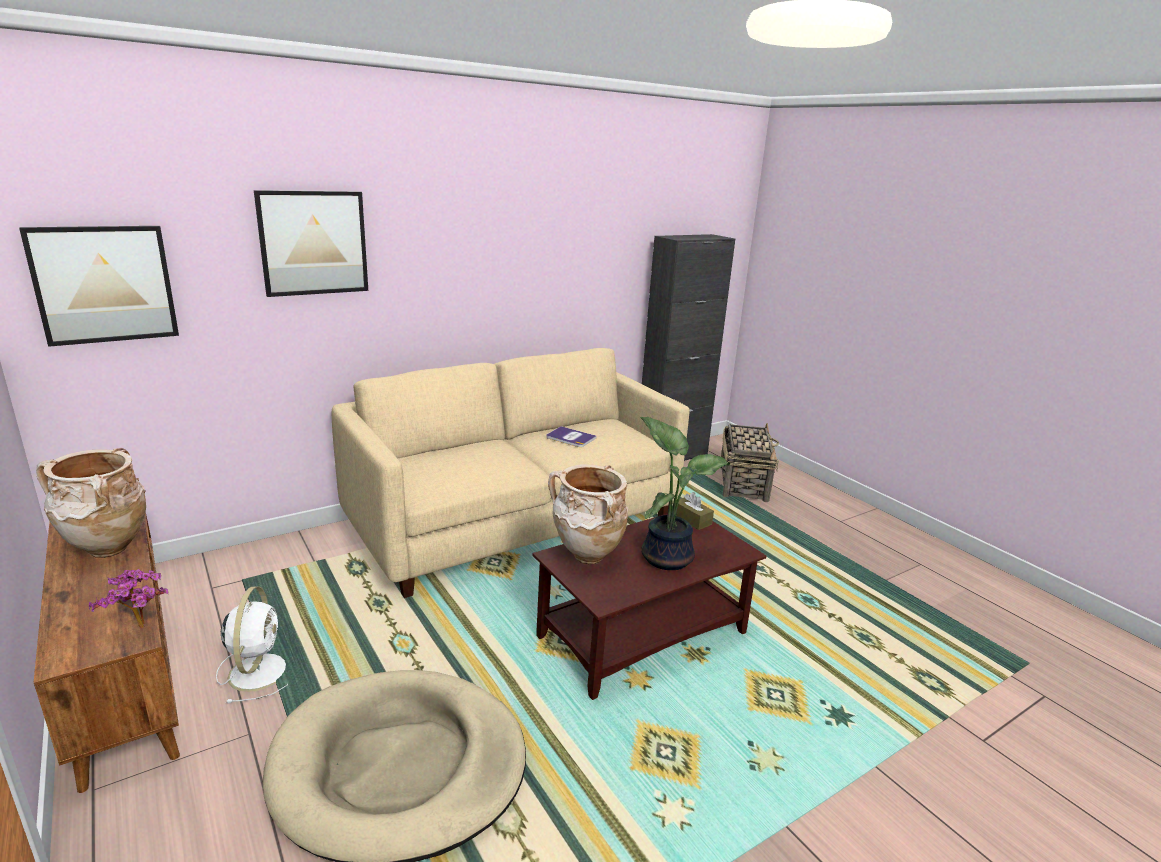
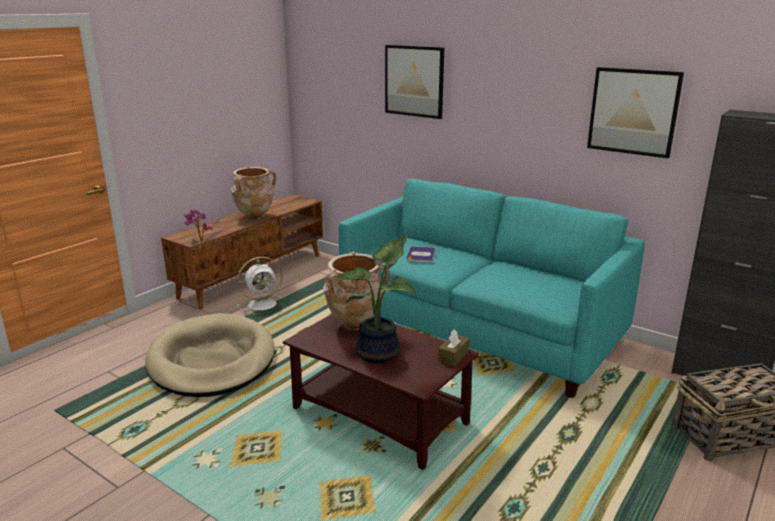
camera: 70 degrees right, 0 degrees up
picture [19,226,179,347] -> picture moved to [587,67,684,159]
beige sofa [332,348,690,598] -> turquoise sofa [339,179,645,398]
book [546,426,597,447] -> book moved to [407,246,436,263]

